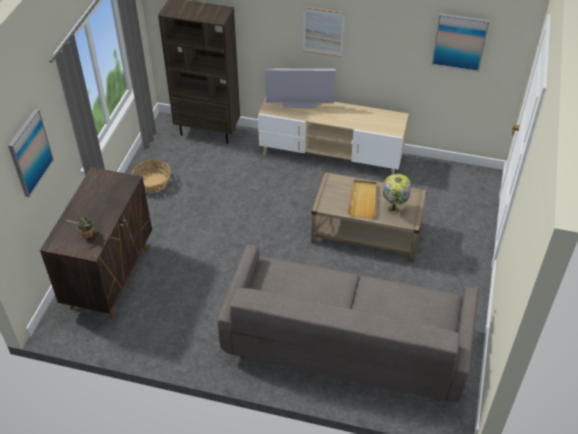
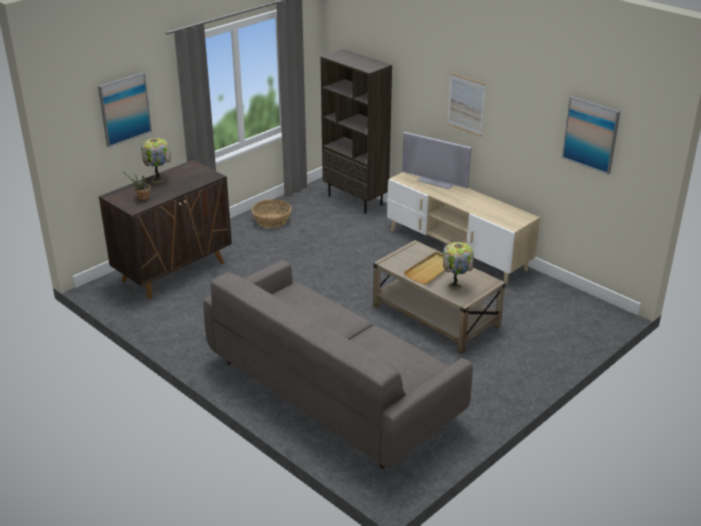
camera: 30 degrees right, 15 degrees down
none -> table lamp [141,138,171,183]

